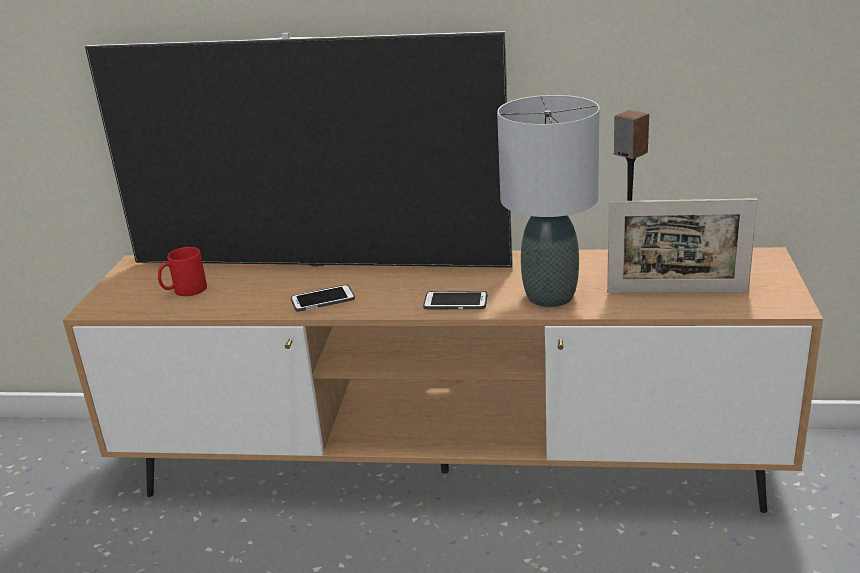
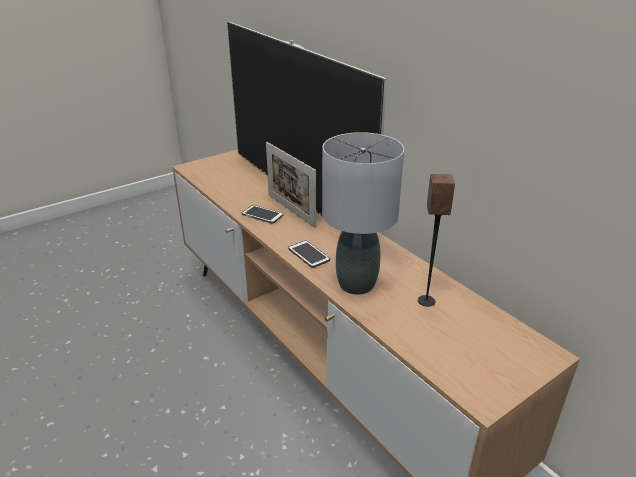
camera: 45 degrees right, 5 degrees up
red mug [158,247,207,296] -> none
picture frame [607,198,758,293] -> picture frame moved to [266,142,316,228]

